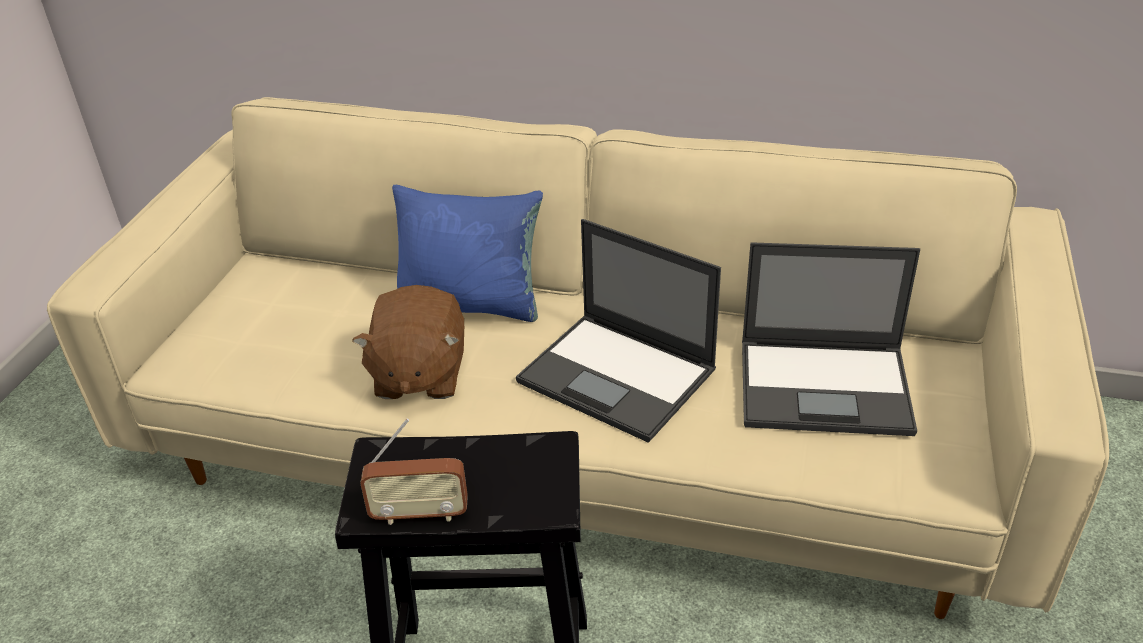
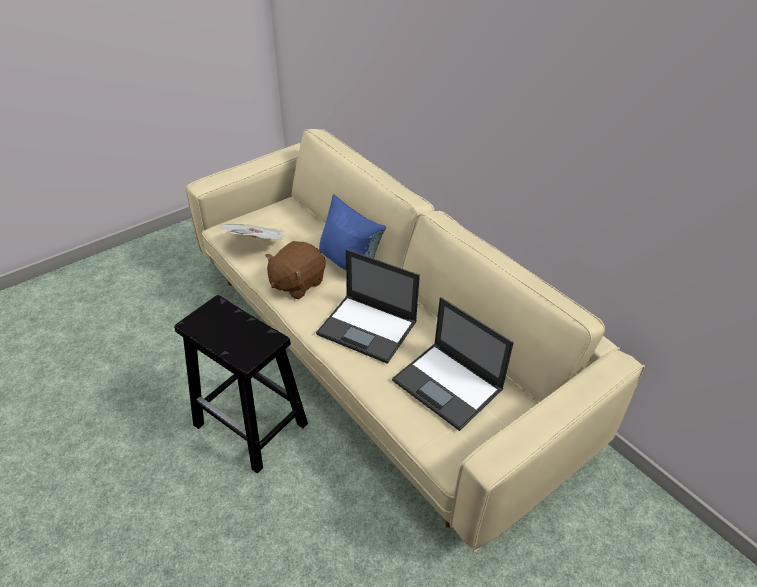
camera: 35 degrees right, 5 degrees up
radio [360,418,468,525] -> none
laptop [516,219,721,443] -> laptop turned 45 degrees counterclockwise [316,249,420,364]
none -> newspaper [220,224,284,239]

